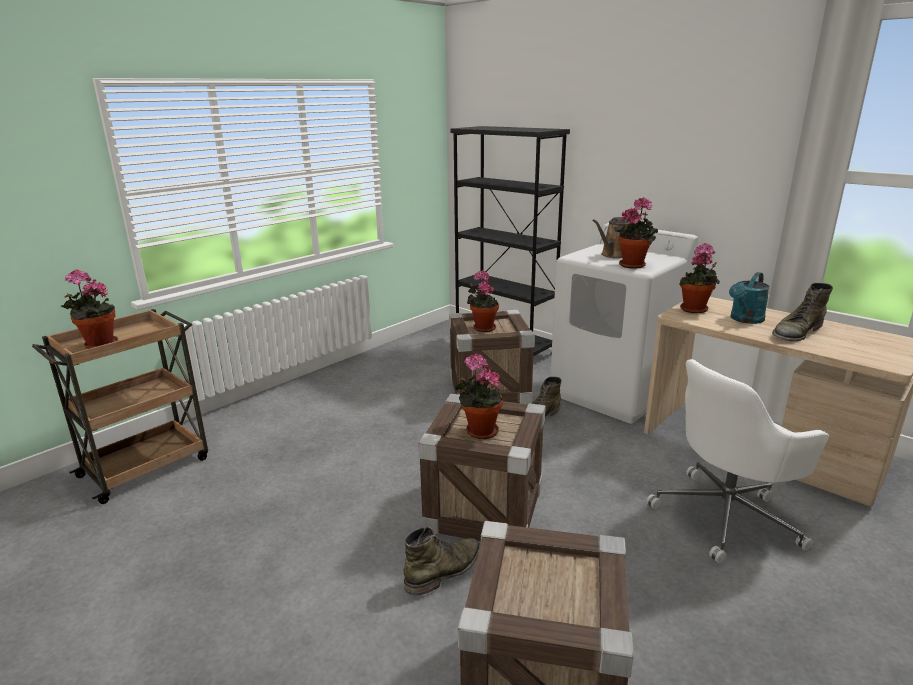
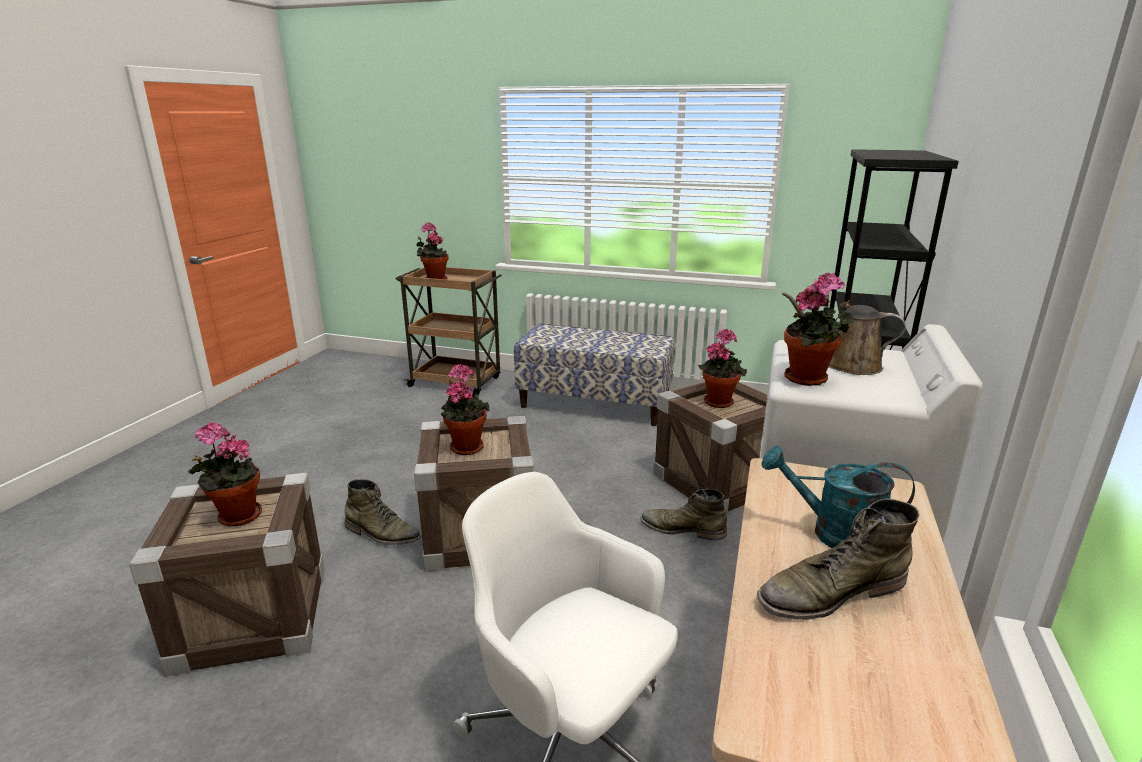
camera: 65 degrees right, 0 degrees up
potted plant [679,243,720,313] -> potted plant moved to [187,422,262,526]
green boot [772,283,833,342] -> green boot turned 45 degrees counterclockwise [757,498,919,620]
none -> bench [514,324,675,426]

